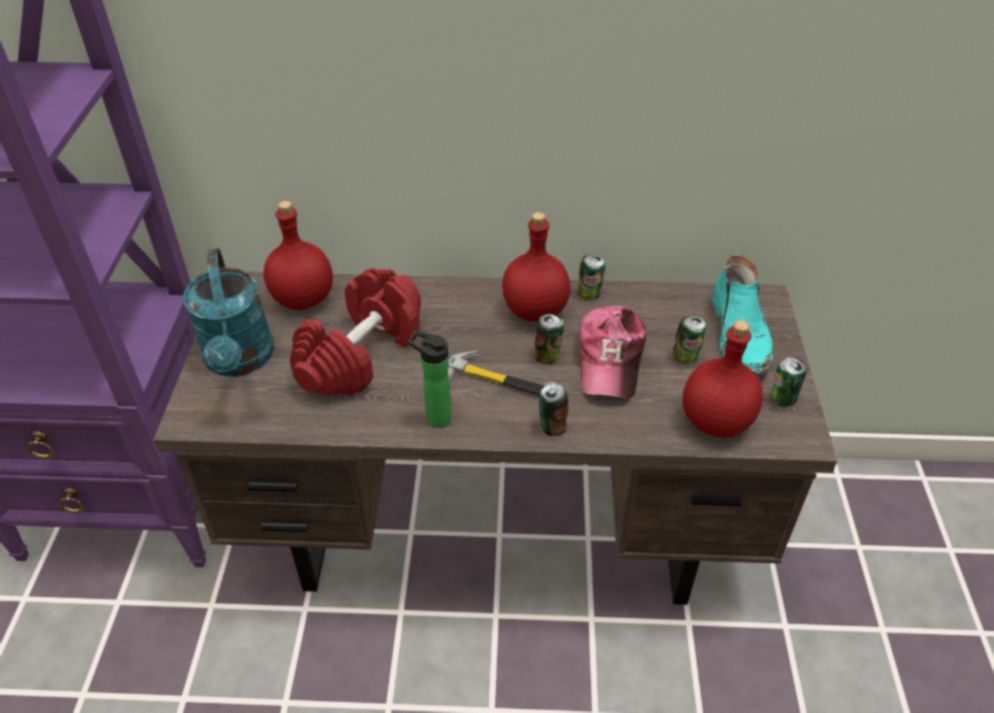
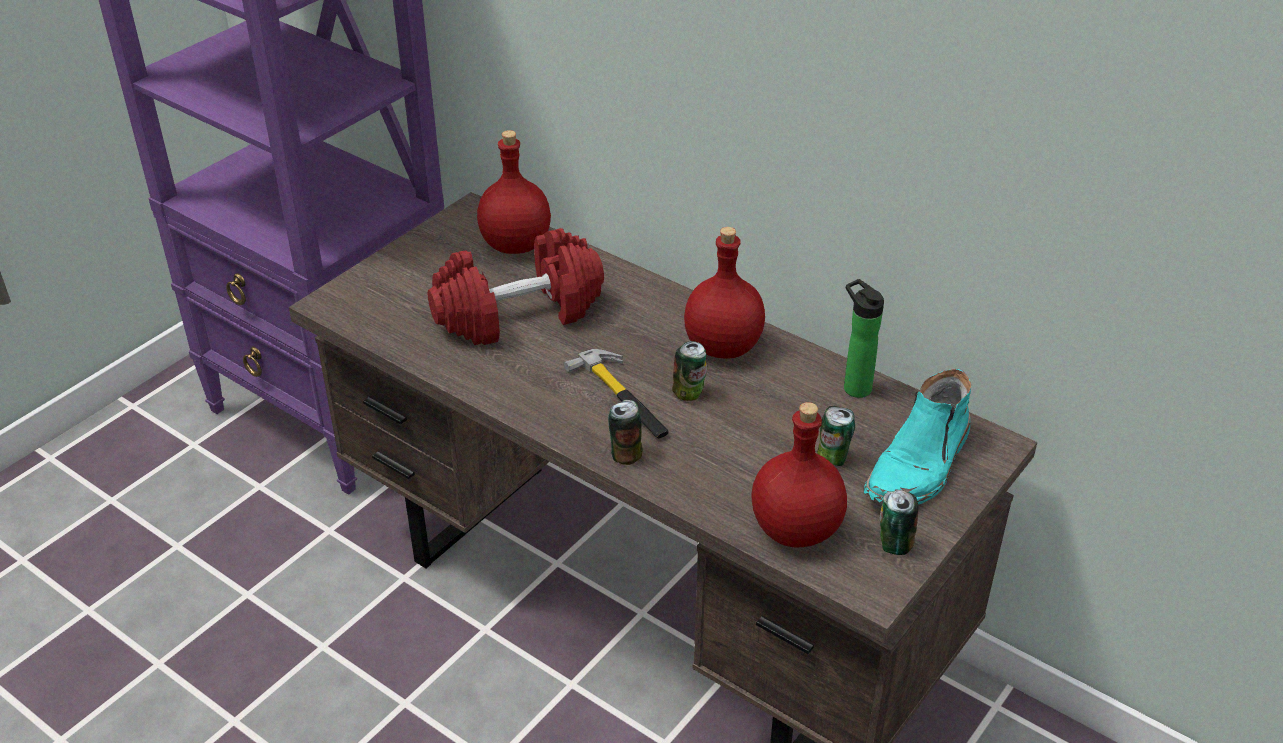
camera: 35 degrees right, 5 degrees down
turquoise watering can [183,248,274,377] -> none
bottle [408,331,452,428] -> bottle moved to [844,279,884,398]
can [577,255,606,300] -> none
cap [579,306,646,399] -> none

